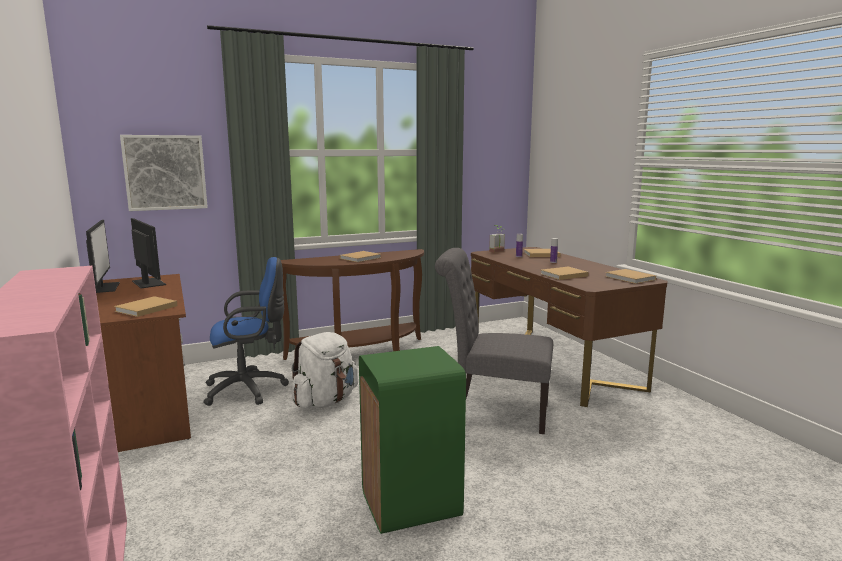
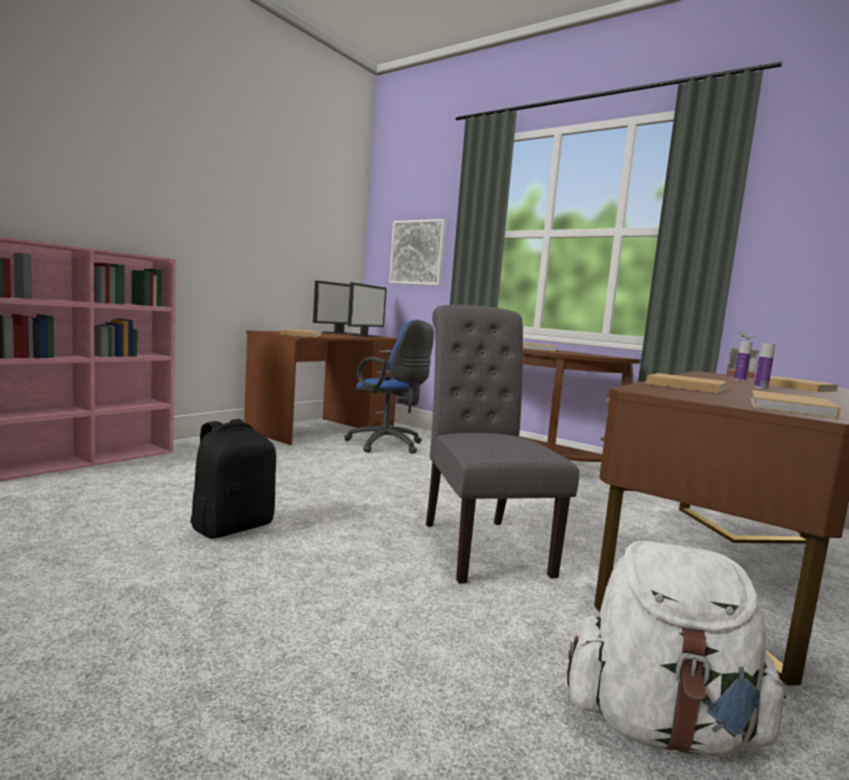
camera: 60 degrees right, 5 degrees down
white backpack [291,332,358,408] -> white backpack moved to [567,541,787,756]
green trash can [359,346,466,534] -> black backpack [190,419,276,539]

